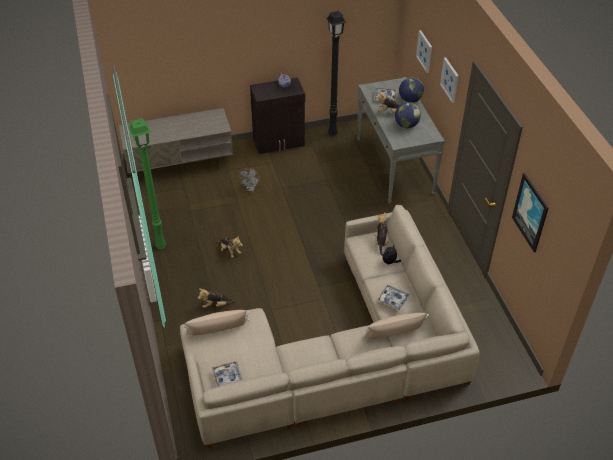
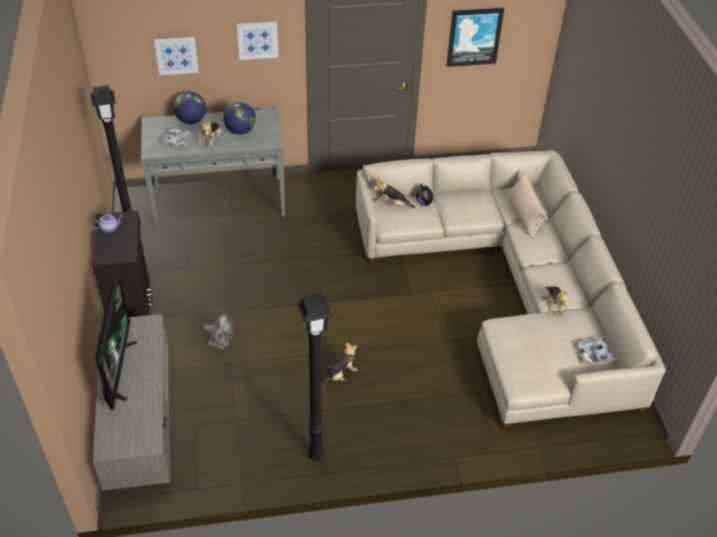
camera: 85 degrees left, 0 degrees up
green floor lamp [128,118,166,249] -> black floor lamp [297,292,332,461]
beige pillow [183,310,249,335] -> none
plush toy [198,288,236,308] -> plush toy moved to [542,286,569,315]
tray [376,285,410,310] -> none
none -> television [95,276,137,409]

